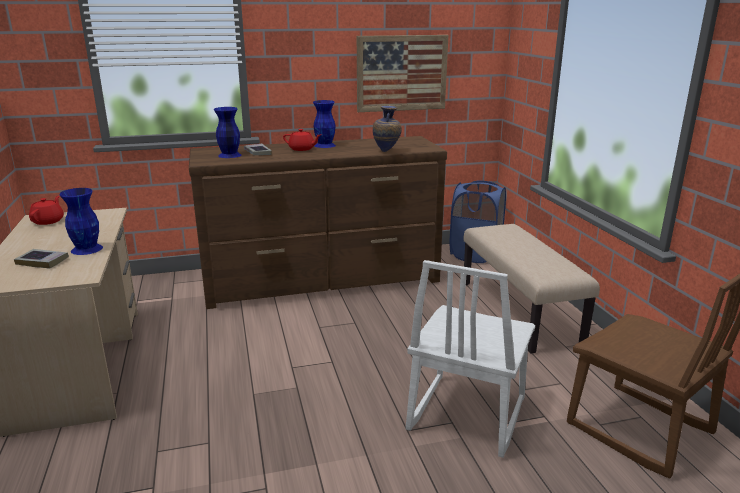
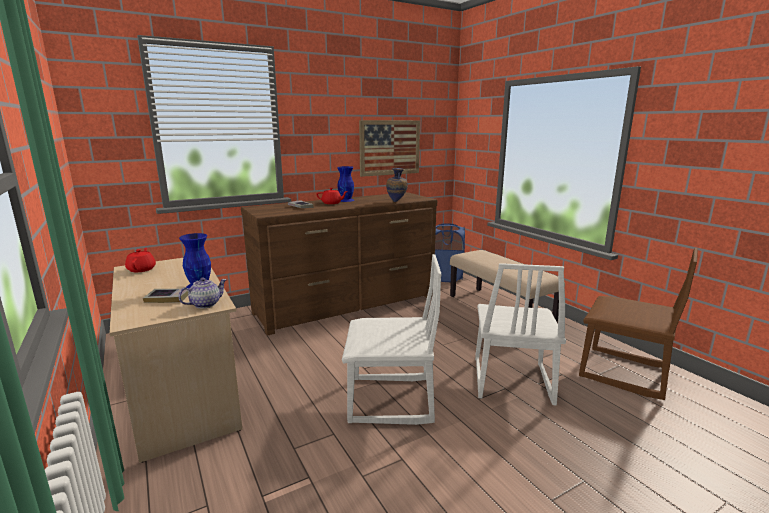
camera: 15 degrees left, 5 degrees down
blue vase [214,107,241,158] -> none
none -> teapot [179,278,227,309]
none -> white chair [342,254,441,425]

